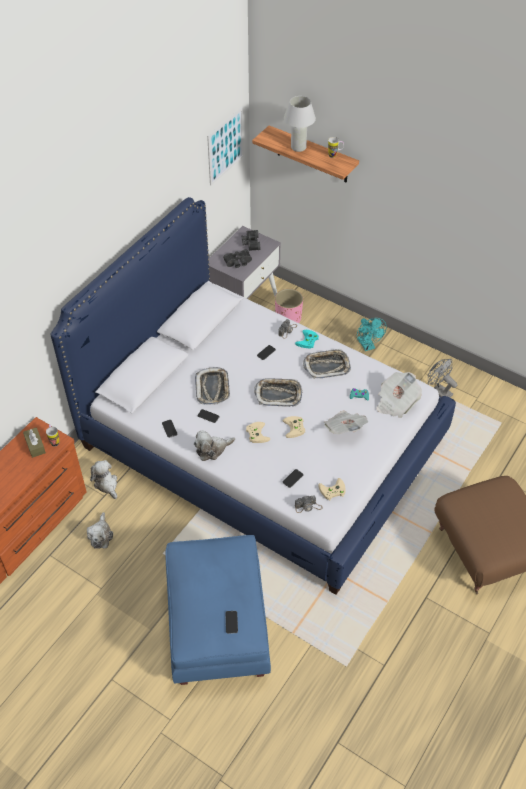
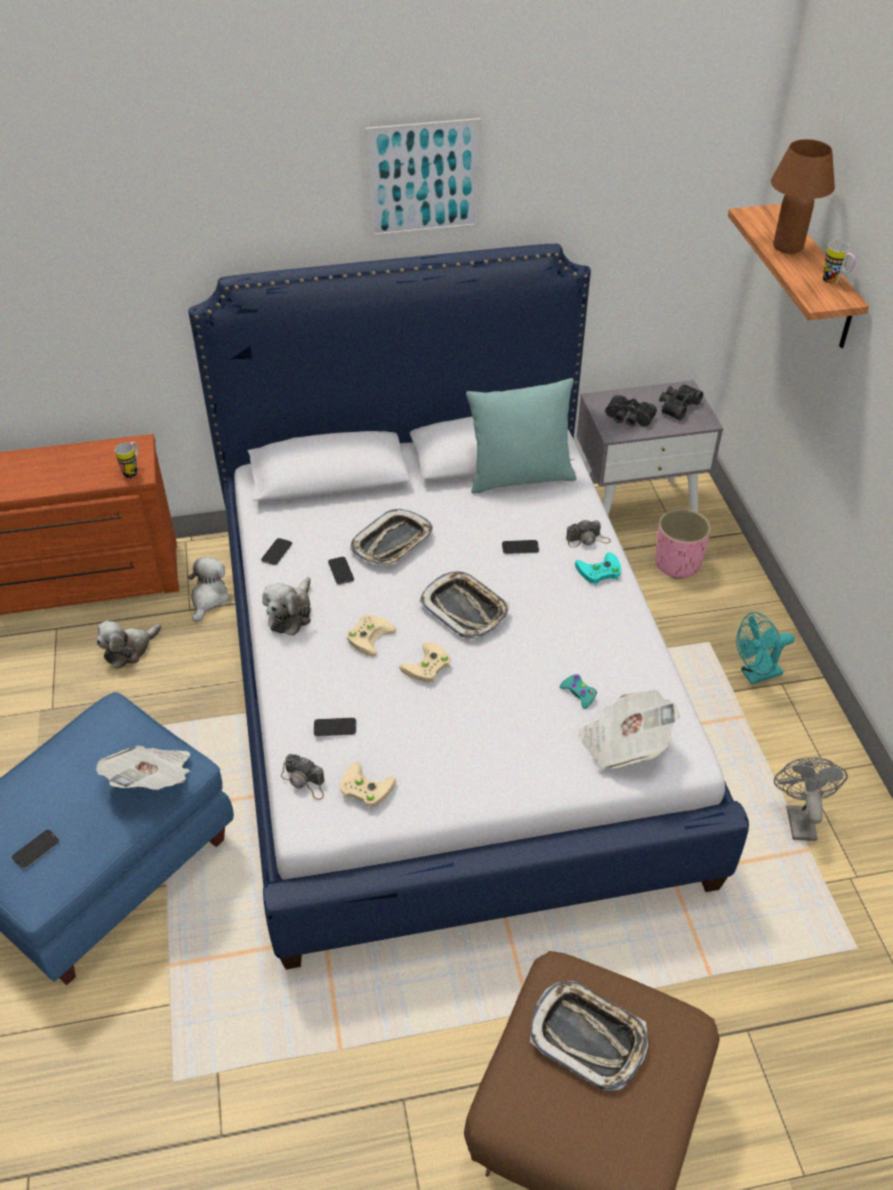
camera: 45 degrees right, 5 degrees down
brown tissue box [23,427,46,458] -> none
plush toy [194,430,235,461] -> plush toy turned 90 degrees counterclockwise [262,577,311,636]
picture [207,107,244,186] -> picture moved to [365,118,481,238]
white table lamp [284,96,316,152] -> brown table lamp [771,139,835,254]
tray [303,349,351,379] -> tray moved to [530,981,648,1091]
newspaper [323,411,369,434] -> newspaper moved to [96,746,190,790]
turquoise fan [357,318,387,351] -> turquoise fan turned 45 degrees clockwise [736,612,795,684]
none -> turquoise pillow [466,378,576,494]

